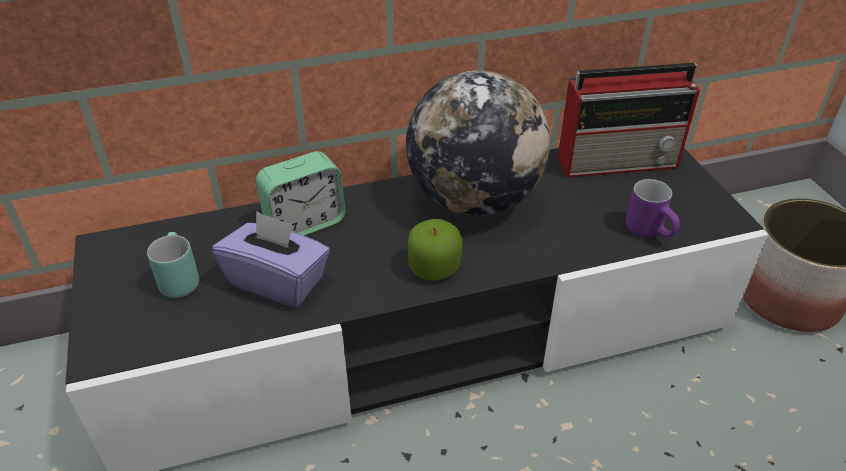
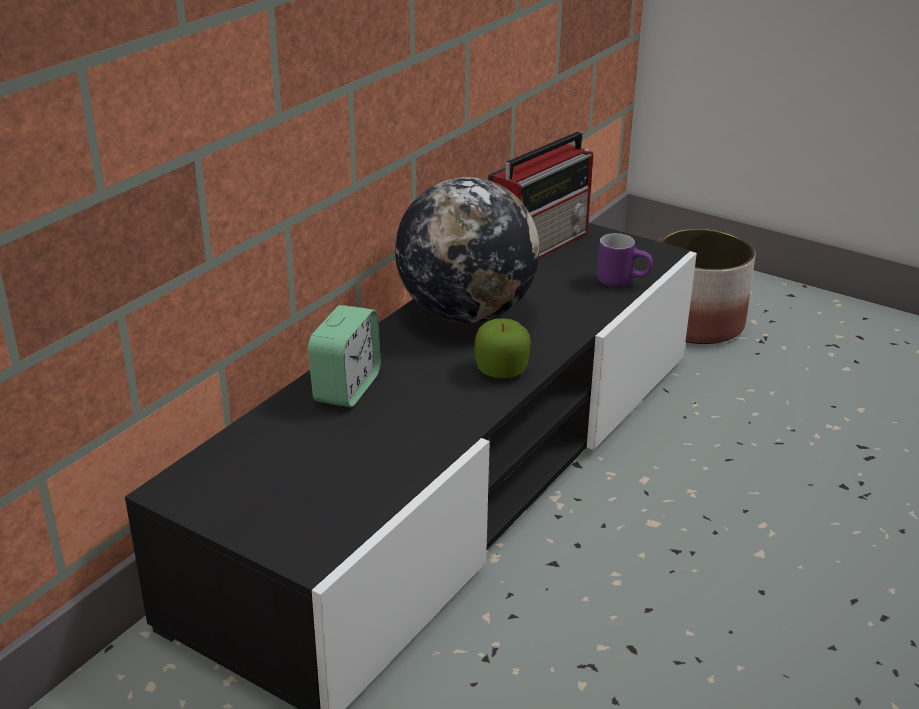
camera: 40 degrees left, 10 degrees down
turquoise mug [147,232,199,298] -> none
purple tissue box [212,211,330,307] -> none

